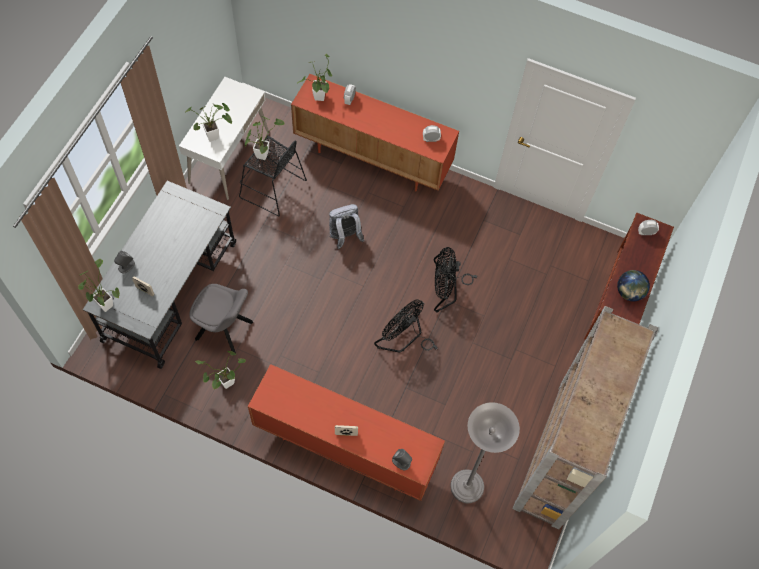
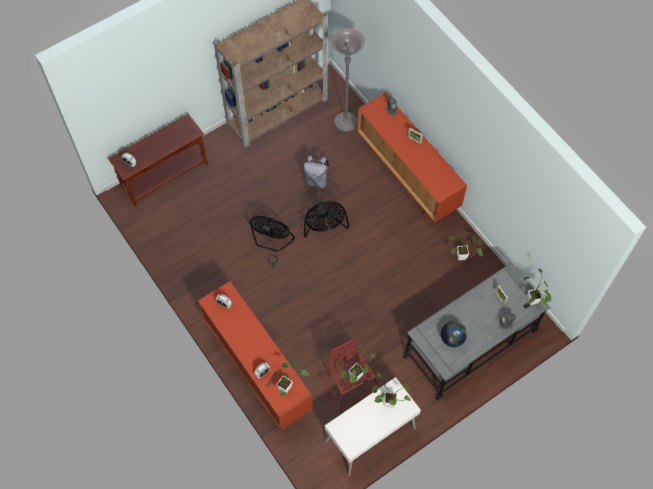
camera: 145 degrees left, 0 degrees up
grey chair [189,284,253,353] -> none
black stool [239,135,307,216] -> red stool [320,340,379,416]
grey backpack [329,204,365,249] -> grey backpack moved to [303,155,330,188]
black fan [434,247,478,312] -> black fan turned 105 degrees counterclockwise [248,216,295,267]
globe [617,270,650,302] -> globe moved to [441,321,467,347]

